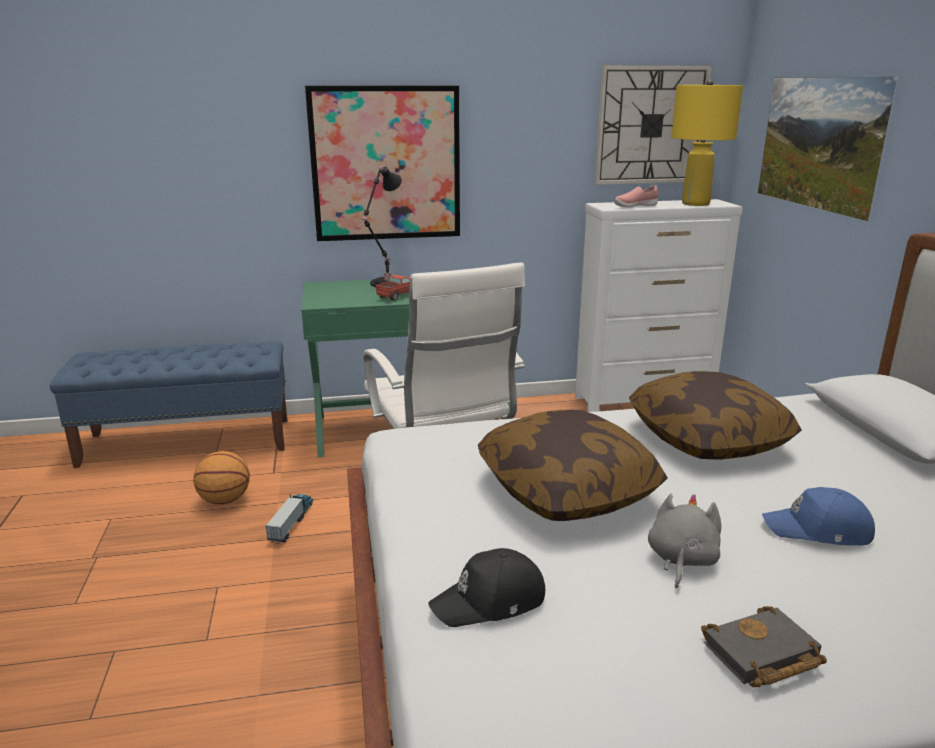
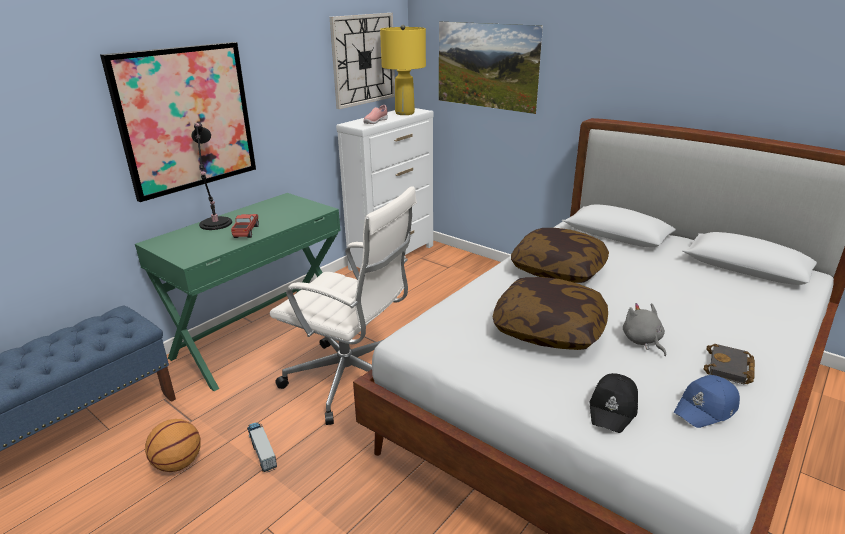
camera: 40 degrees left, 5 degrees up
blue cap [762,487,875,546] -> blue cap moved to [674,375,740,428]

